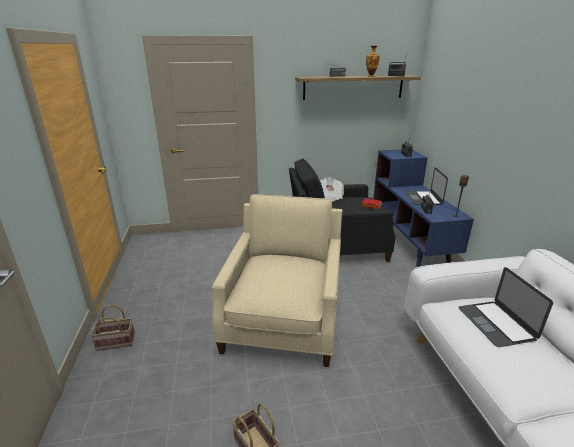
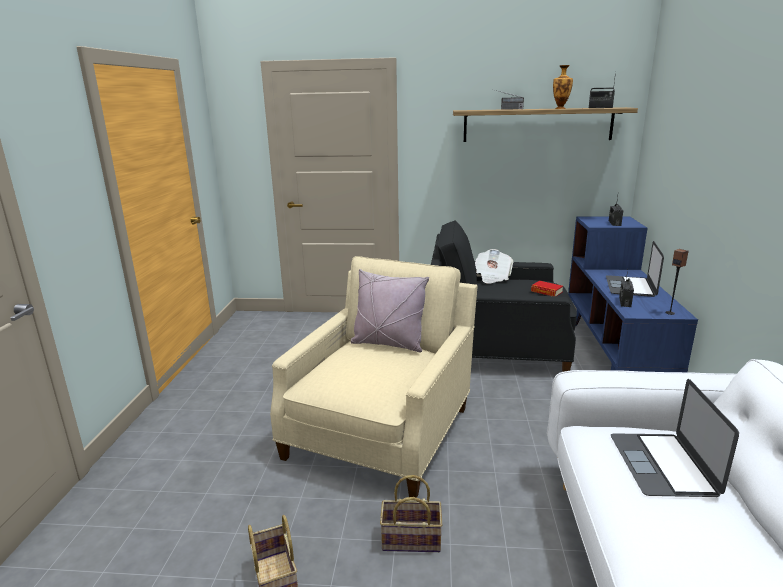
camera: 15 degrees right, 5 degrees down
basket [91,305,135,351] -> basket moved to [380,475,442,552]
none -> purple pillow [350,269,429,353]

